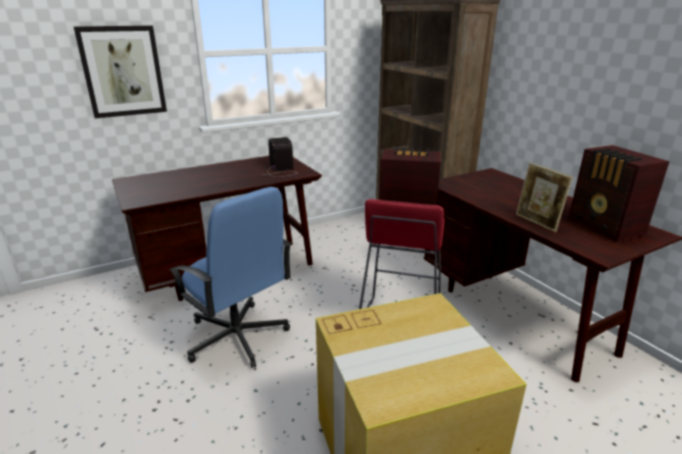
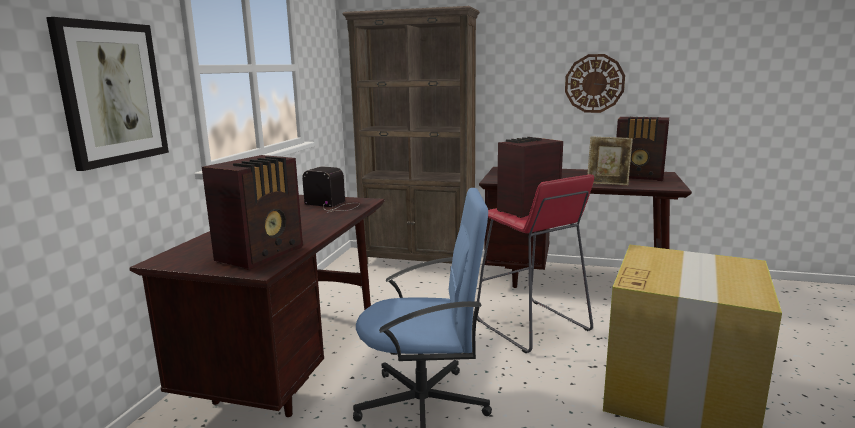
camera: 45 degrees left, 10 degrees down
none -> radio [202,155,303,270]
none -> wall clock [565,54,625,113]

